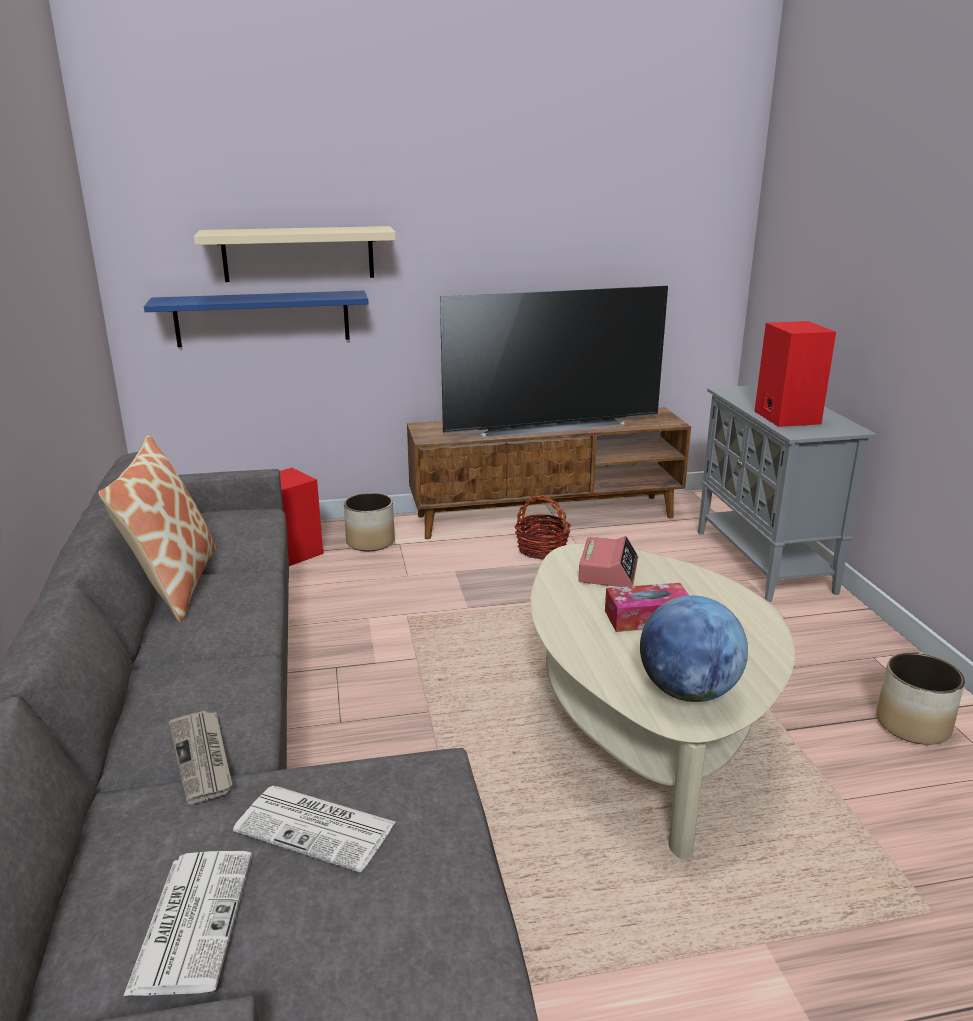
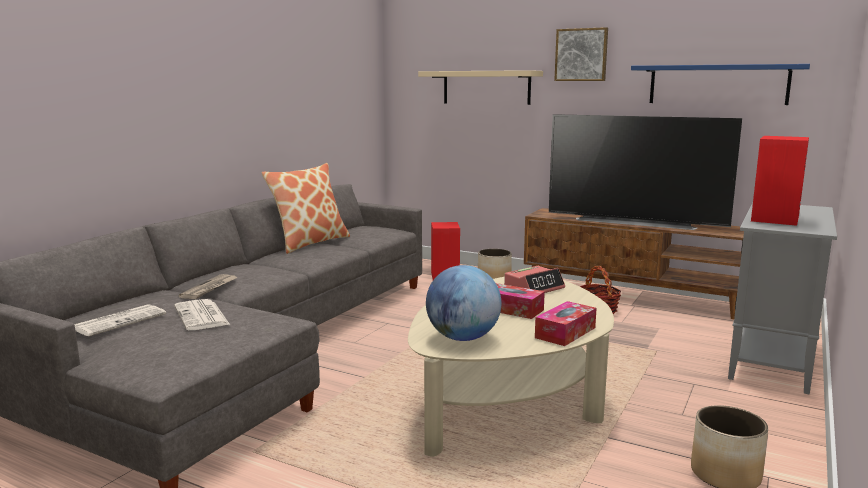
camera: 40 degrees right, 10 degrees down
blue shelf [144,291,369,347] -> blue shelf moved to [631,64,810,105]
none -> tissue box [535,301,597,346]
none -> picture [554,27,608,81]

